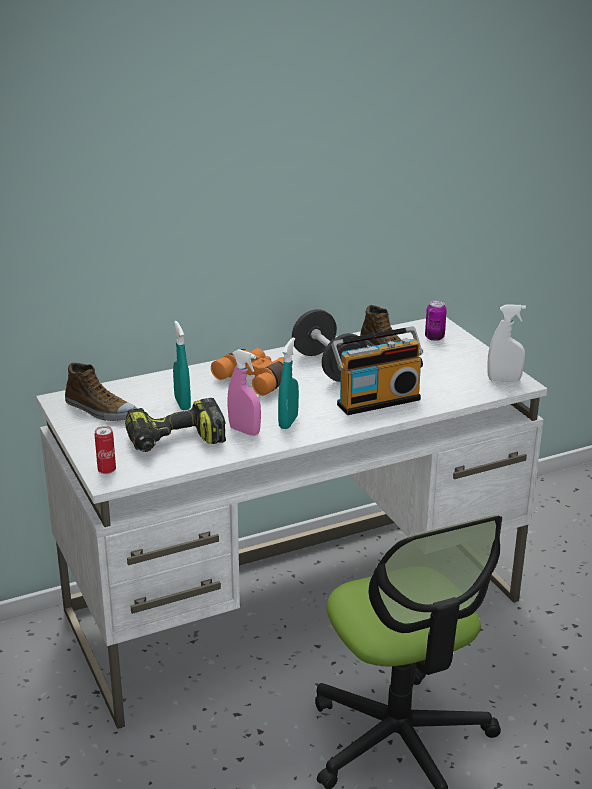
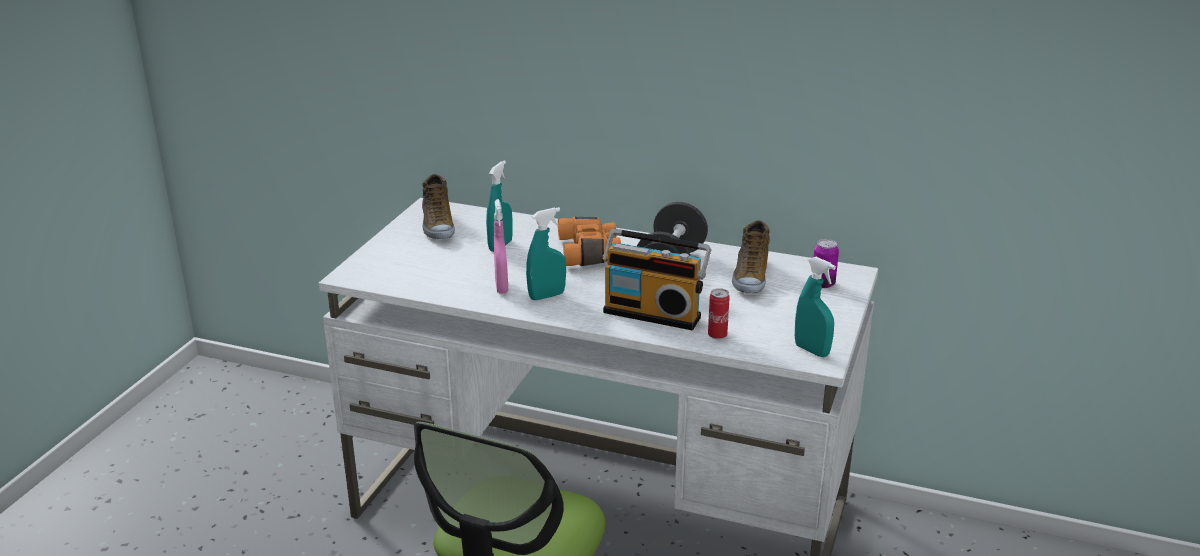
camera: 45 degrees right, 0 degrees up
can [94,426,116,474] -> can moved to [708,288,730,340]
power drill [125,398,226,452] -> none
white spray bottle [487,304,526,382] -> turquoise spray bottle [795,257,836,357]

